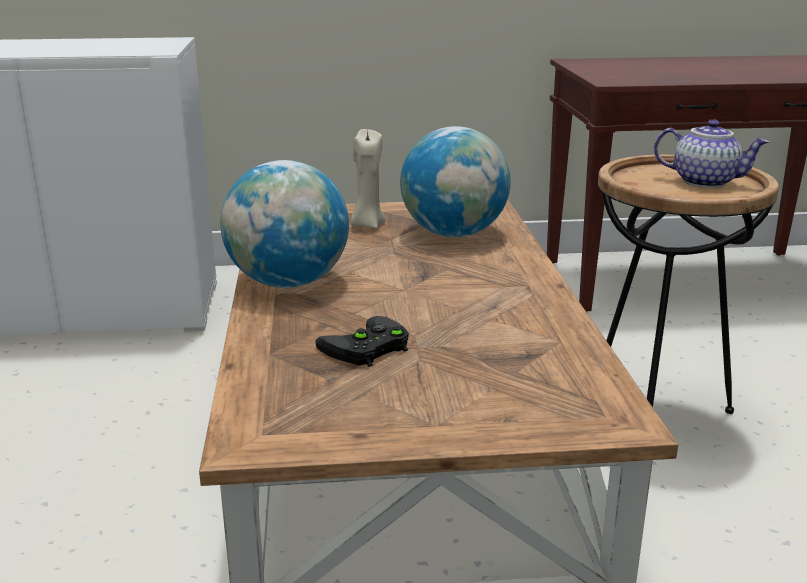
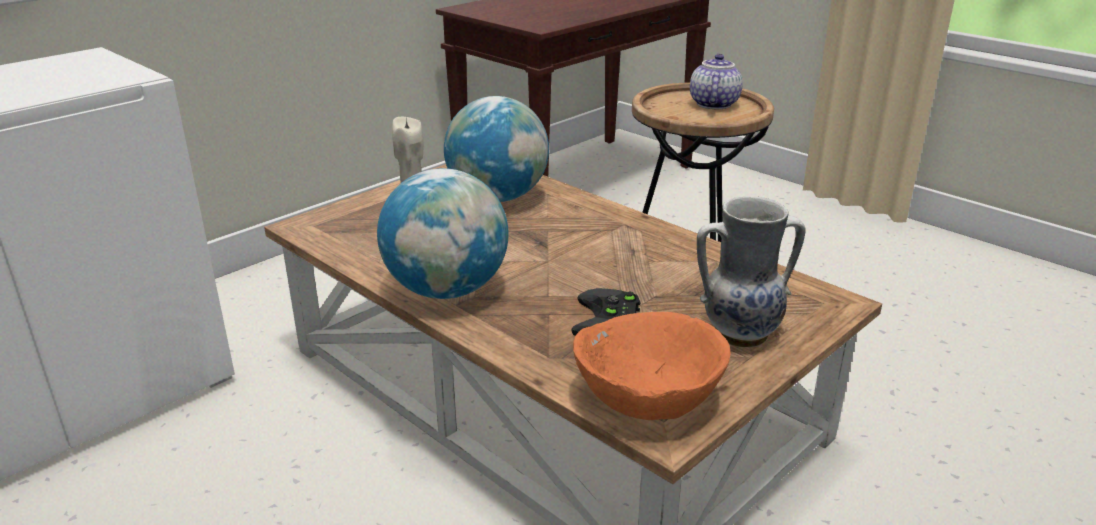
camera: 40 degrees left, 5 degrees up
teapot [654,119,769,188] -> teapot turned 60 degrees counterclockwise [690,54,743,109]
none -> orange bowl [573,312,731,420]
none -> vase [697,196,806,347]

